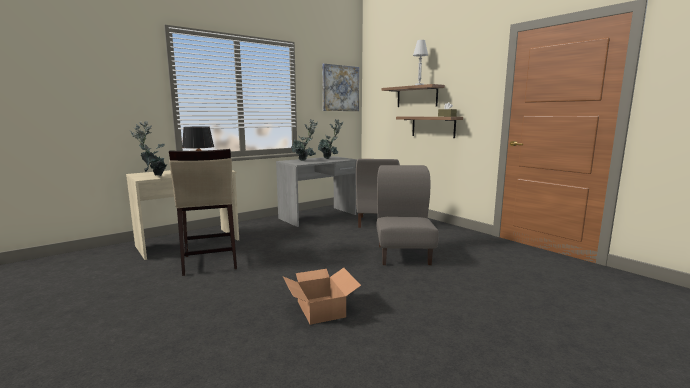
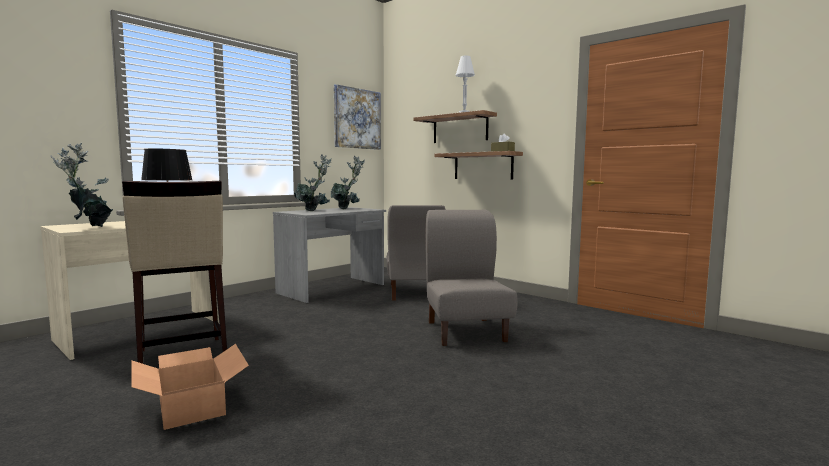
camera: 10 degrees left, 5 degrees down
cardboard box [283,268,361,325] -> cardboard box moved to [131,344,249,430]

